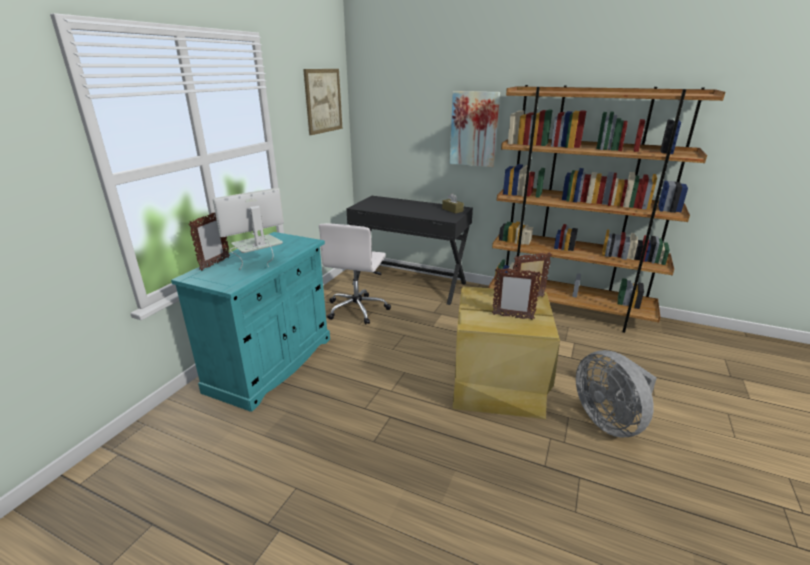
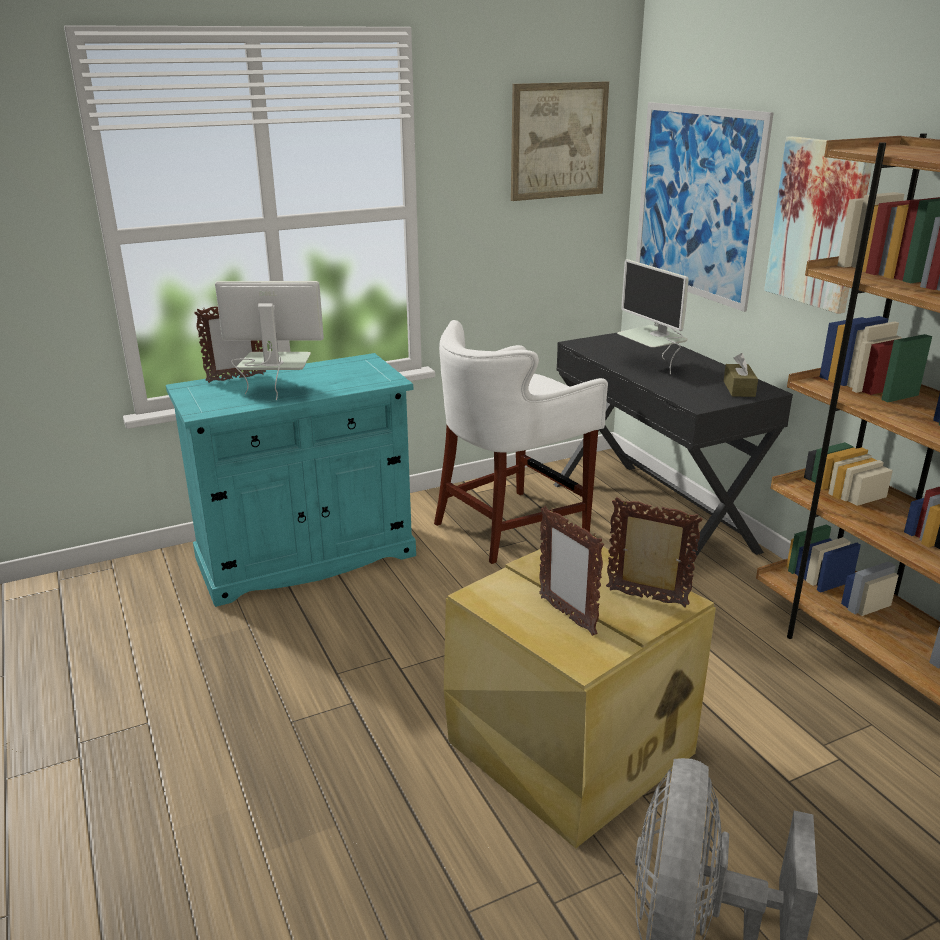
camera: 40 degrees right, 0 degrees up
white office chair [319,223,391,325] -> white stool [434,320,608,564]
none -> monitor [617,259,688,374]
none -> picture [636,102,774,312]

